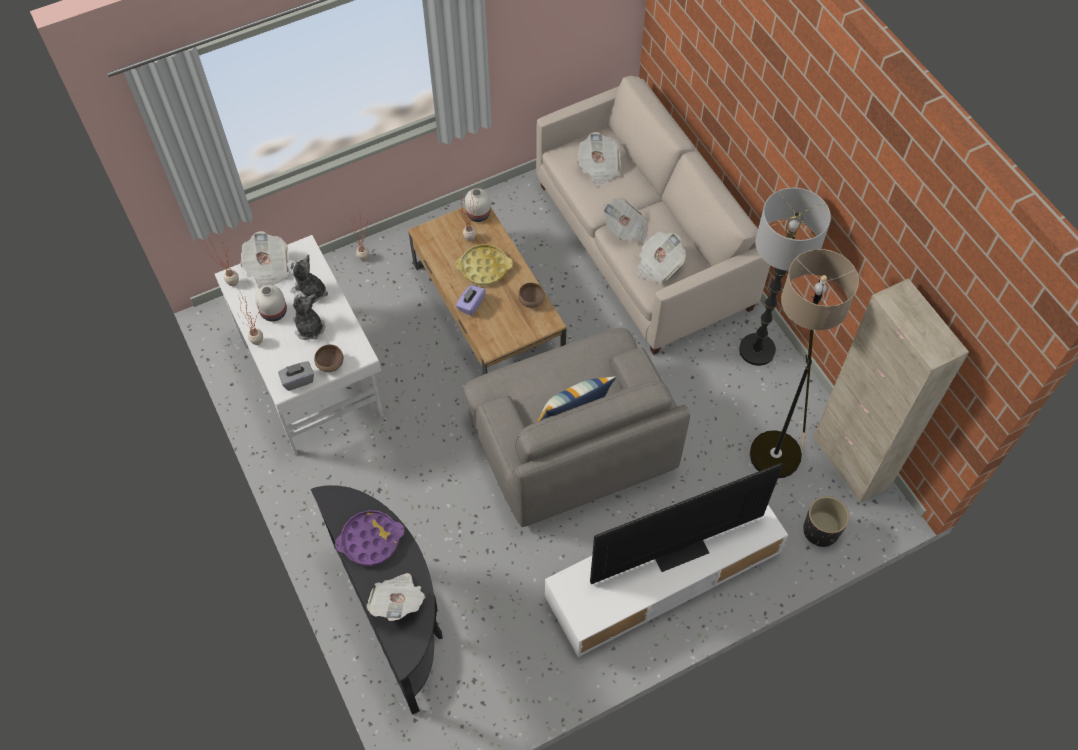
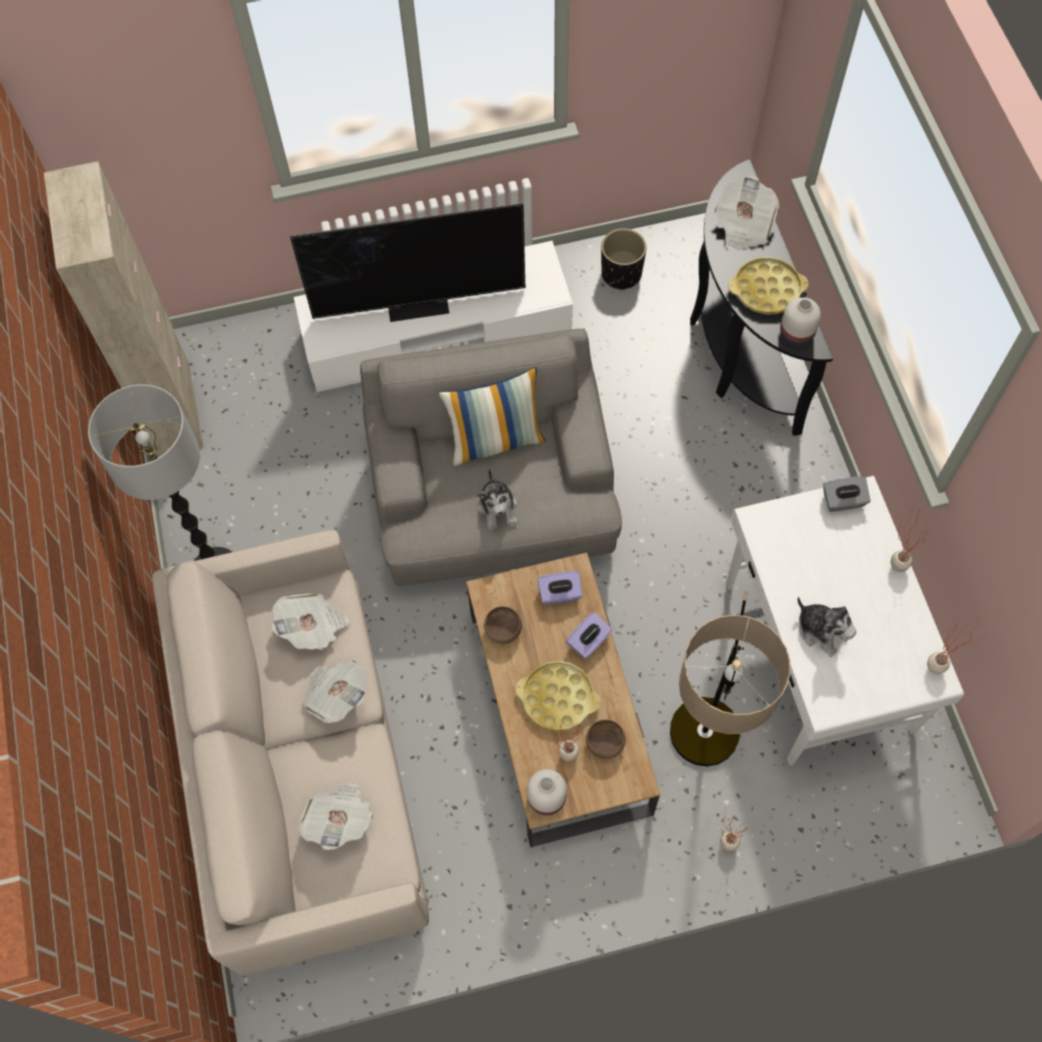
camera: 165 degrees left, 5 degrees up
newspaper [240,231,289,289] -> none
white vase [255,285,287,322] -> white vase moved to [780,297,821,345]
plush toy [293,291,325,340] -> plush toy moved to [477,468,517,530]
brown bowl [314,344,344,372] -> brown bowl moved to [586,719,626,759]
purple tray [335,510,404,566] -> yellow tray [728,257,808,315]
floor lamp [750,249,859,478] -> floor lamp moved to [670,591,791,766]
black planter [803,496,849,547] -> black planter moved to [601,228,646,290]
none -> purple tissue box [538,571,583,605]

